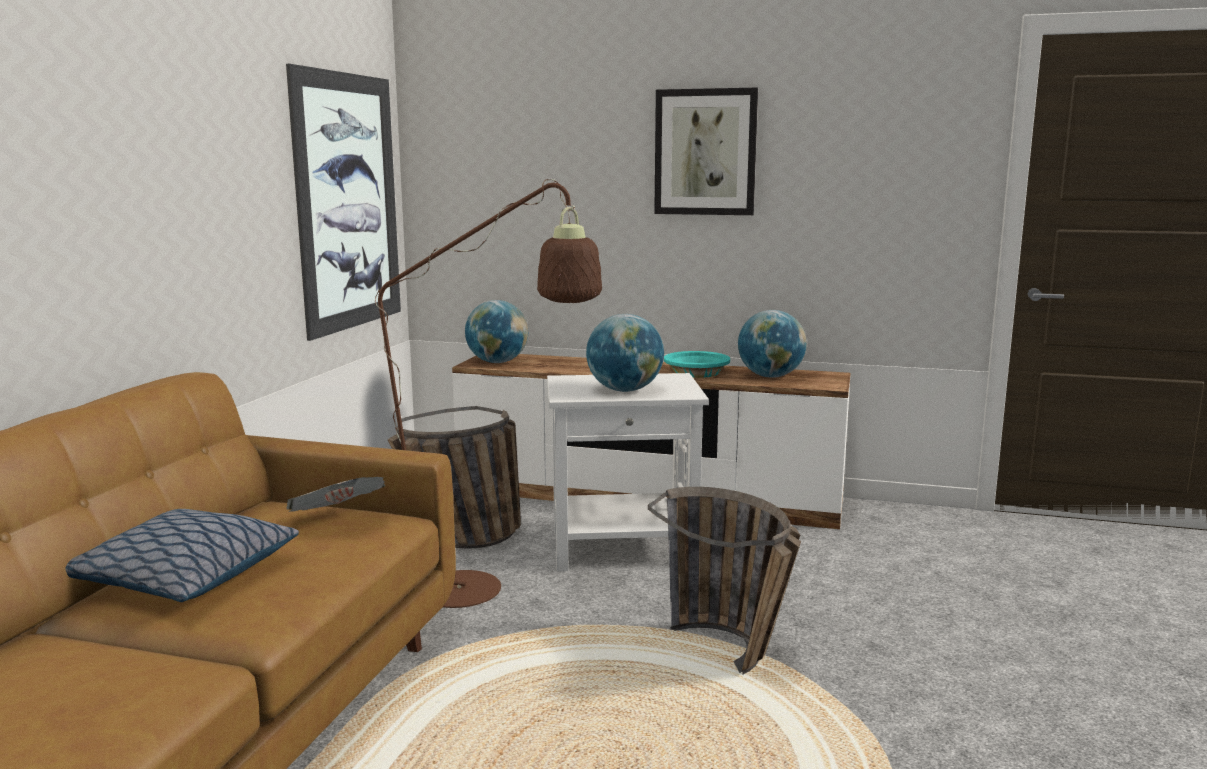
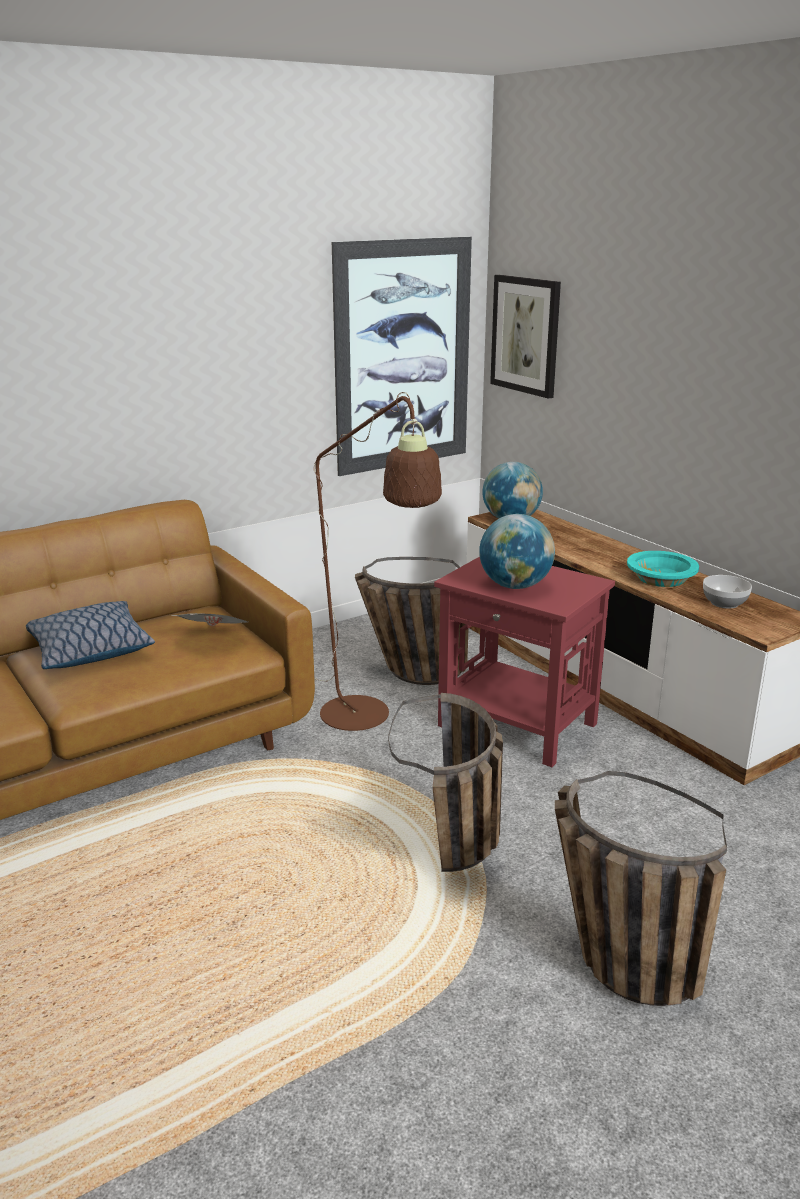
camera: 40 degrees right, 10 degrees up
white side table [547,373,709,571] -> red side table [434,557,615,767]
picture [654,88,758,215] -> picture moved to [490,275,561,399]
globe [738,310,807,378] -> bowl [703,575,752,609]
none -> basket [555,771,727,1006]

